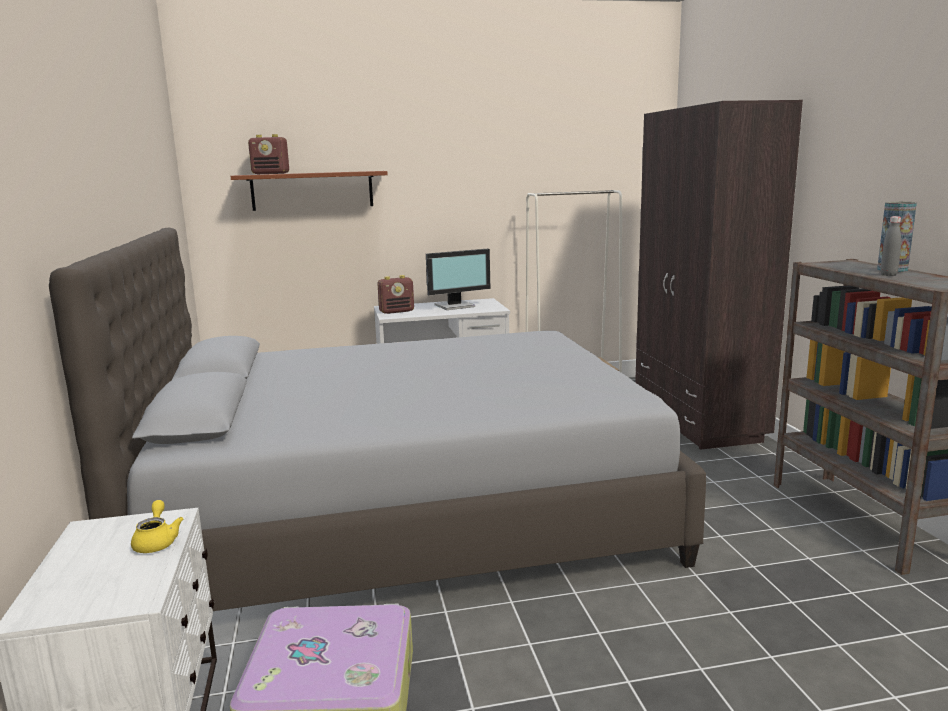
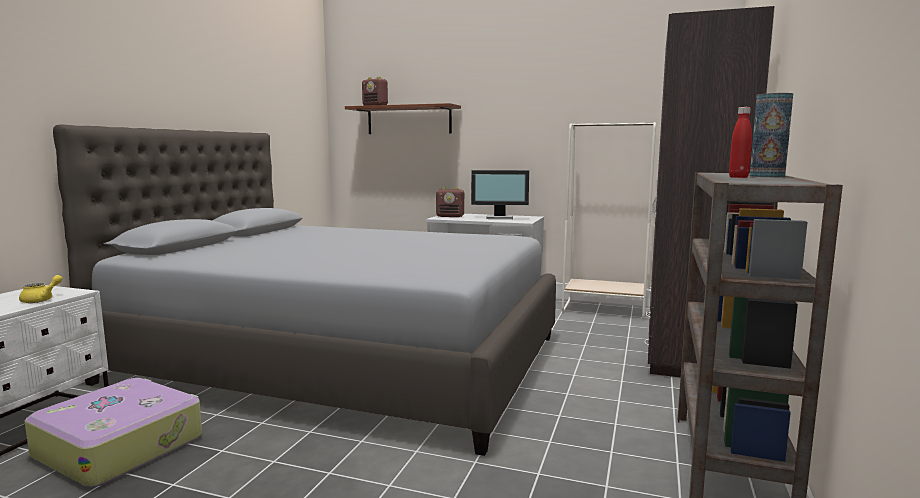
camera: 30 degrees right, 5 degrees down
grey bottle [880,216,901,276] -> red bottle [729,107,752,178]

